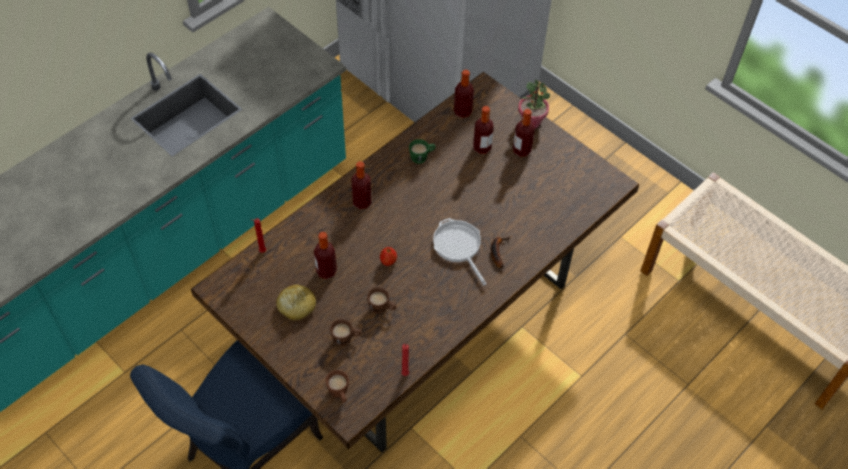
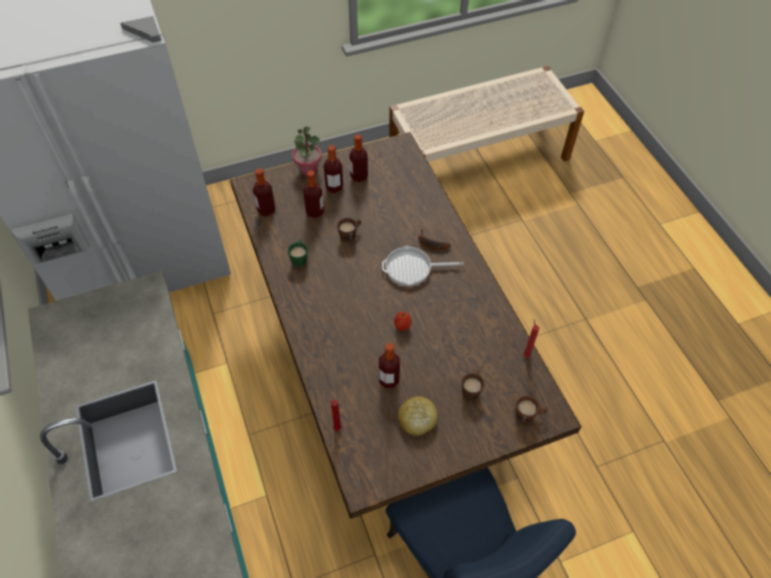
camera: 65 degrees left, 0 degrees up
bottle [351,161,371,209] -> bottle moved to [349,134,368,183]
brown mug [367,287,397,314] -> brown mug moved to [337,218,361,242]

